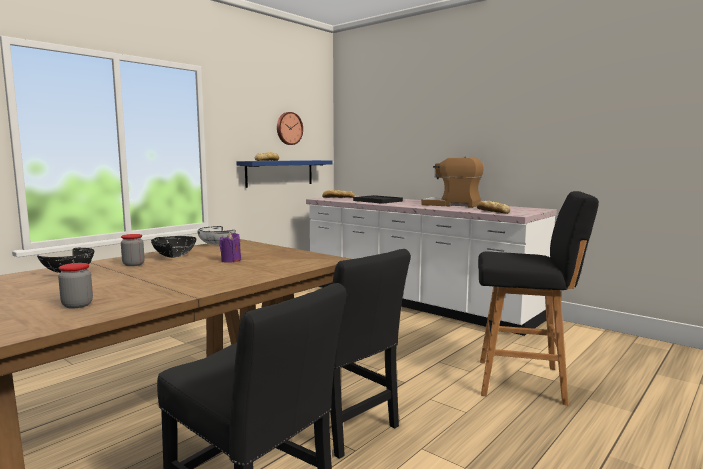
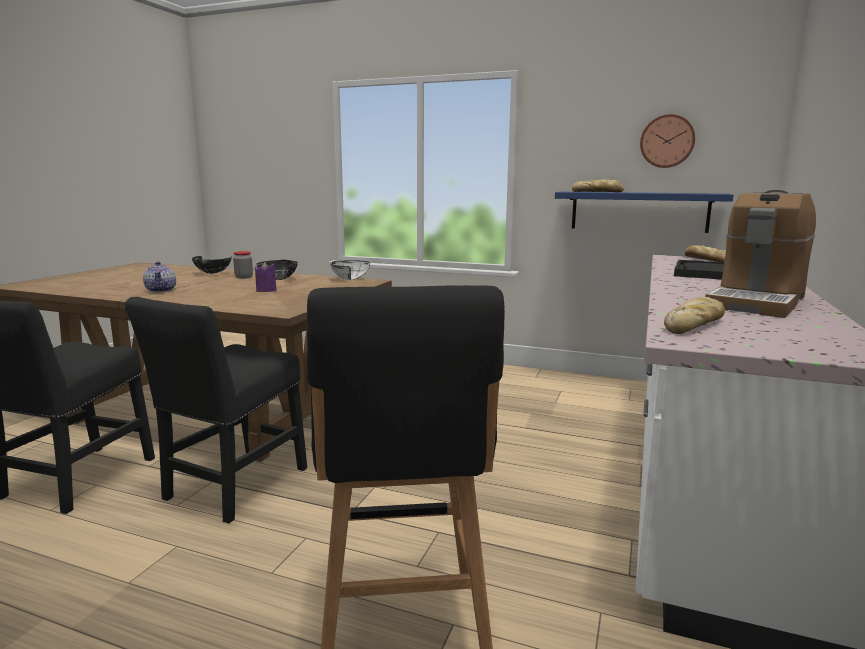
camera: 70 degrees right, 5 degrees up
jar [58,263,93,309] -> none
coffee machine [421,156,484,208] -> coffee machine turned 150 degrees counterclockwise [705,190,816,318]
none -> teapot [143,261,176,293]

